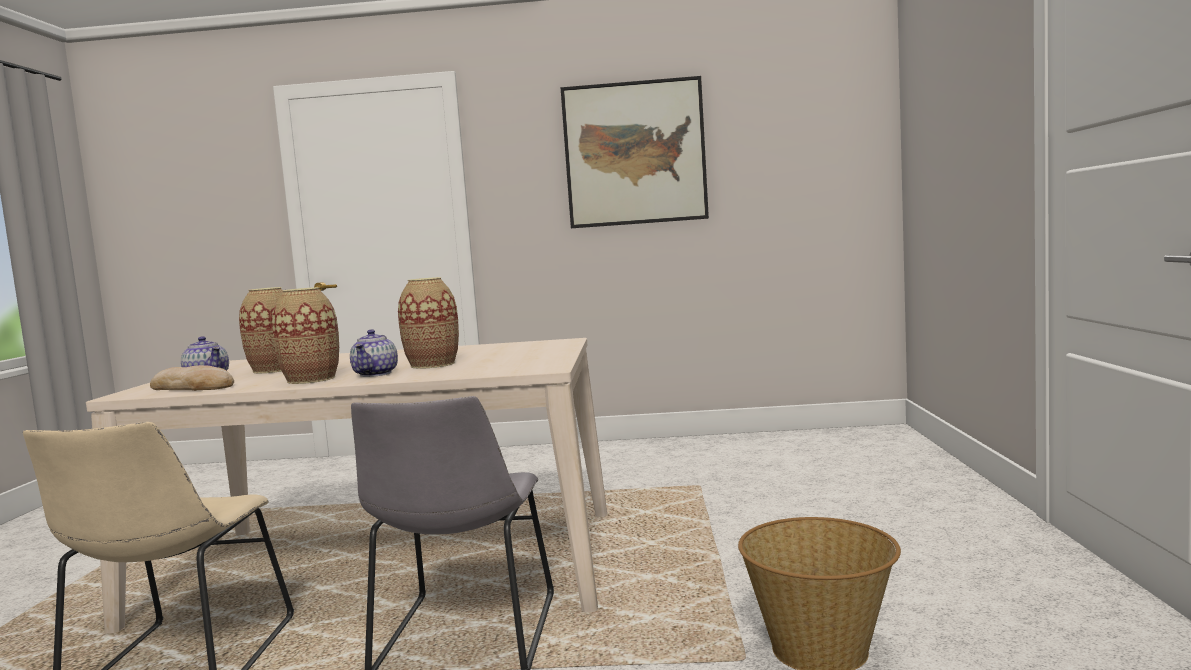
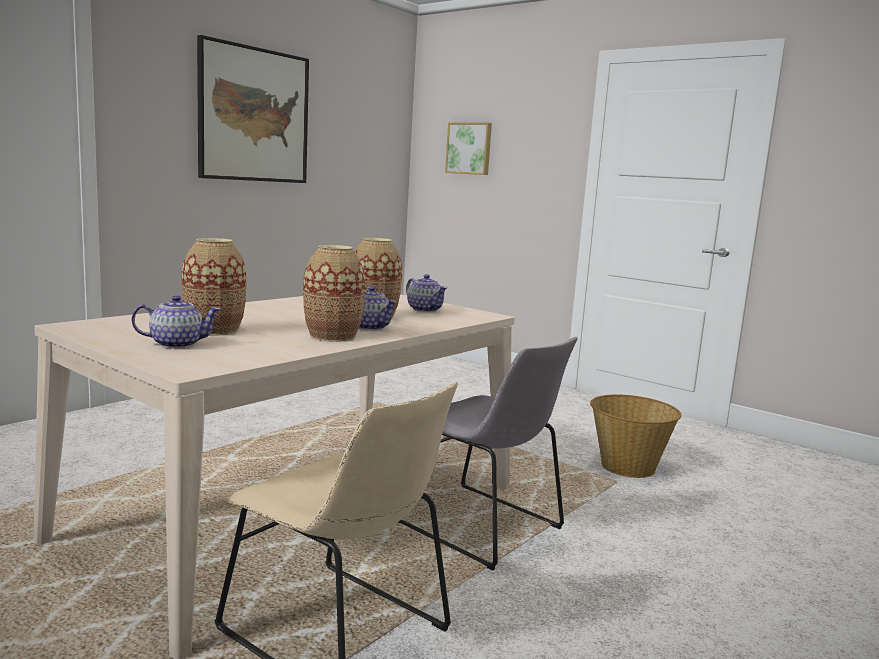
camera: 55 degrees left, 5 degrees up
bread [150,365,234,391] -> none
none -> teapot [406,274,447,312]
none -> picture [445,122,492,175]

